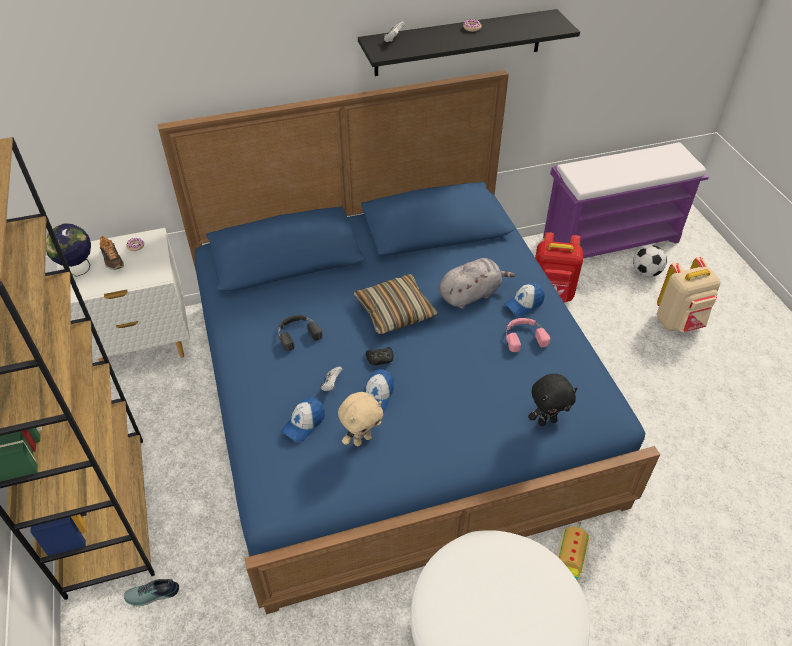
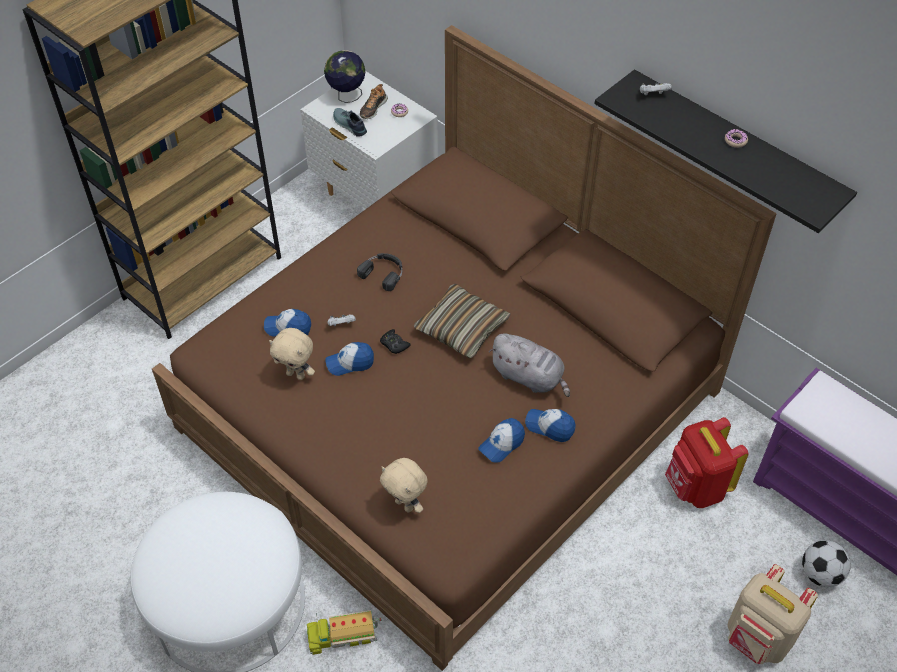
camera: 60 degrees right, 5 degrees up
shoe [124,579,179,607] -> shoe moved to [333,108,367,137]
blue bed [158,70,660,614] -> brown bed [152,25,777,671]
pink headphones [506,318,550,352] -> cap [478,418,525,463]
black plush toy [528,374,577,426] -> beige plush toy [380,458,428,513]

